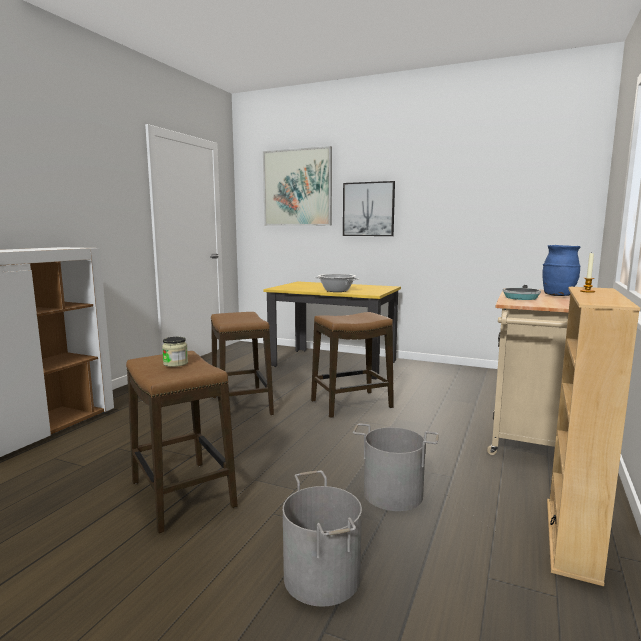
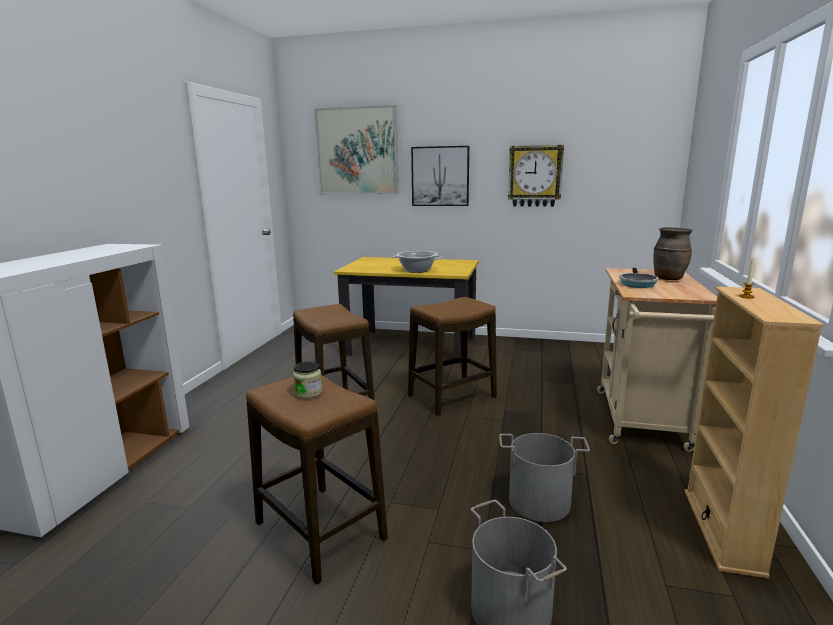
camera: 10 degrees left, 5 degrees up
blue vase [543,245,580,296] -> brown vase [653,227,692,280]
none -> wall clock [508,145,564,207]

